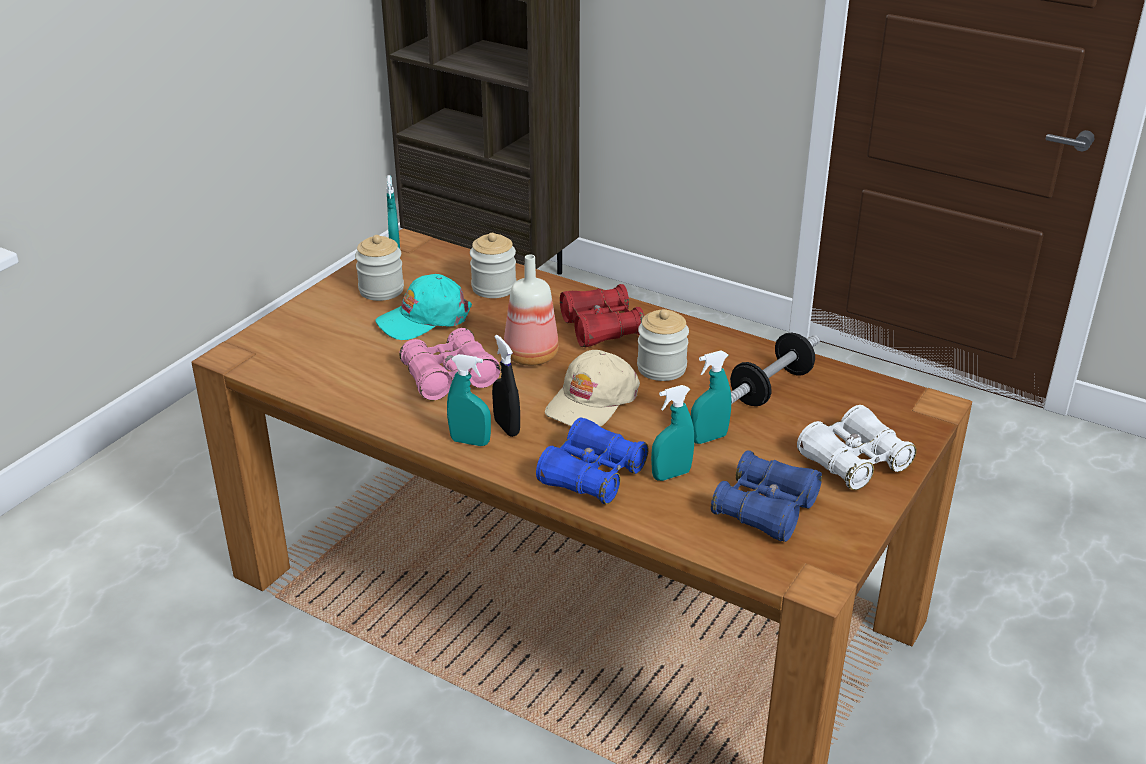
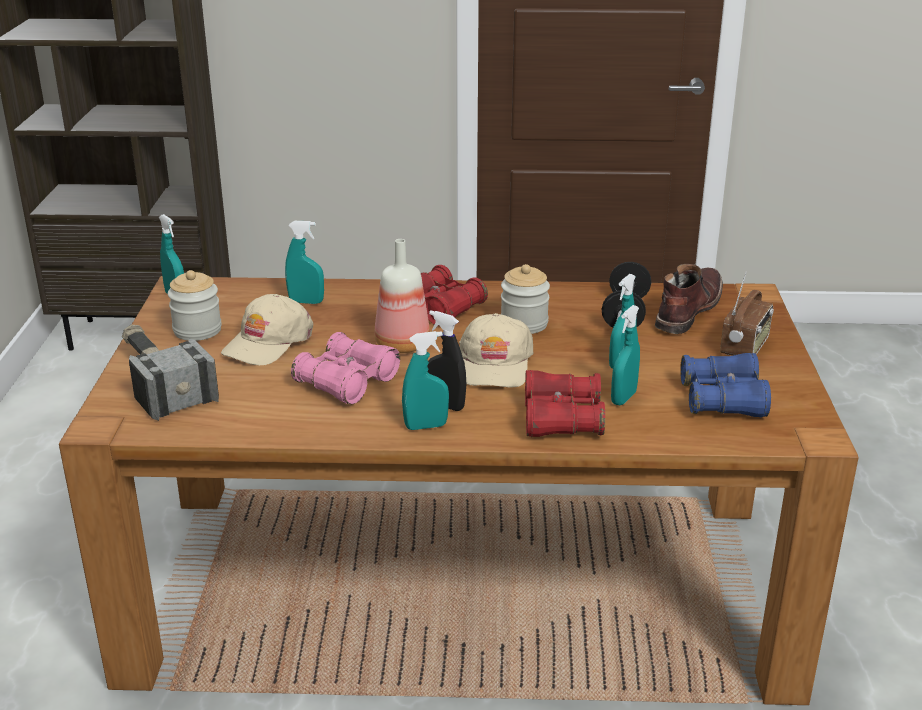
camera: 30 degrees left, 5 degrees down
turquoise cap [375,274,472,340] -> beige cap [221,294,314,366]
jar [470,233,517,298] -> turquoise spray bottle [285,221,324,304]
blue binoculars [536,417,649,504] -> red binoculars [525,370,605,437]
white binoculars [797,405,917,490] -> radio [720,272,774,356]
none -> hammer [122,325,219,421]
none -> brown boot [655,264,723,334]

